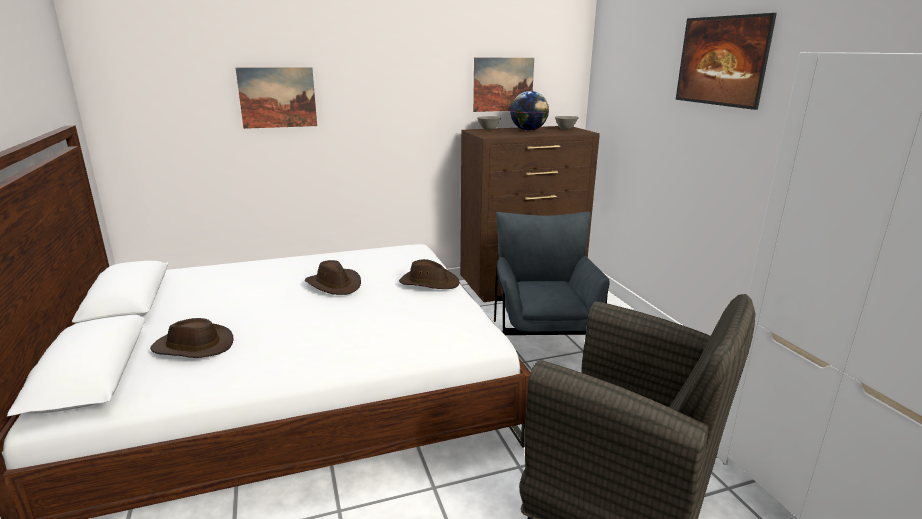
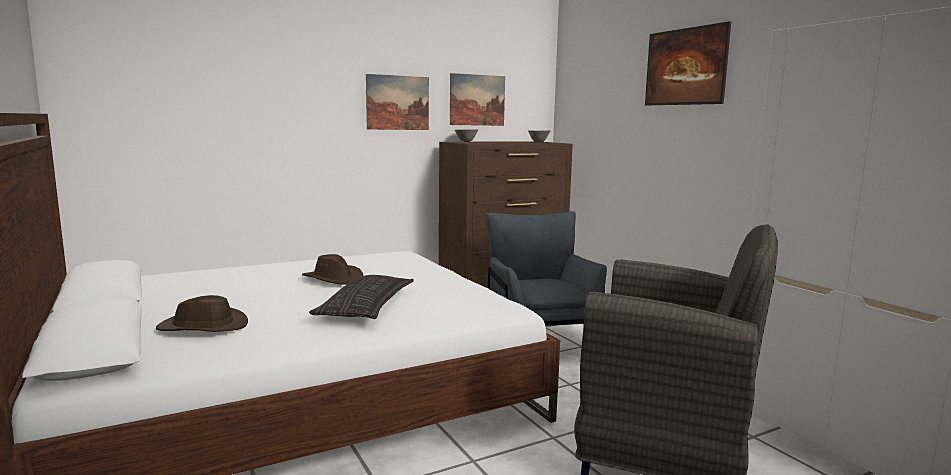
camera: 10 degrees left, 10 degrees down
picture [236,67,317,129] -> picture moved to [366,74,429,130]
brown hat [399,259,460,289] -> none
globe [510,91,549,131] -> none
none -> pillow [309,275,414,319]

